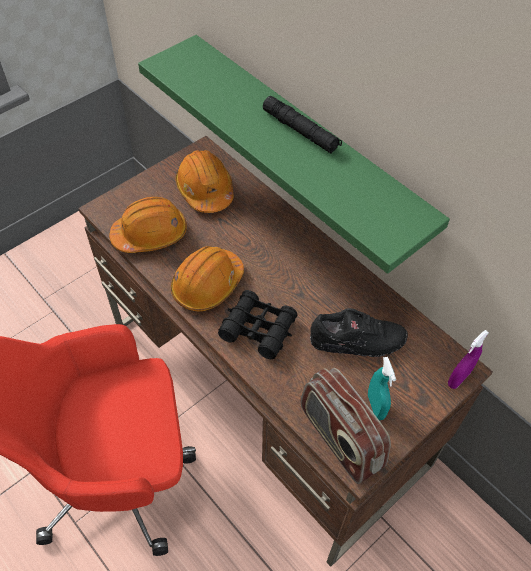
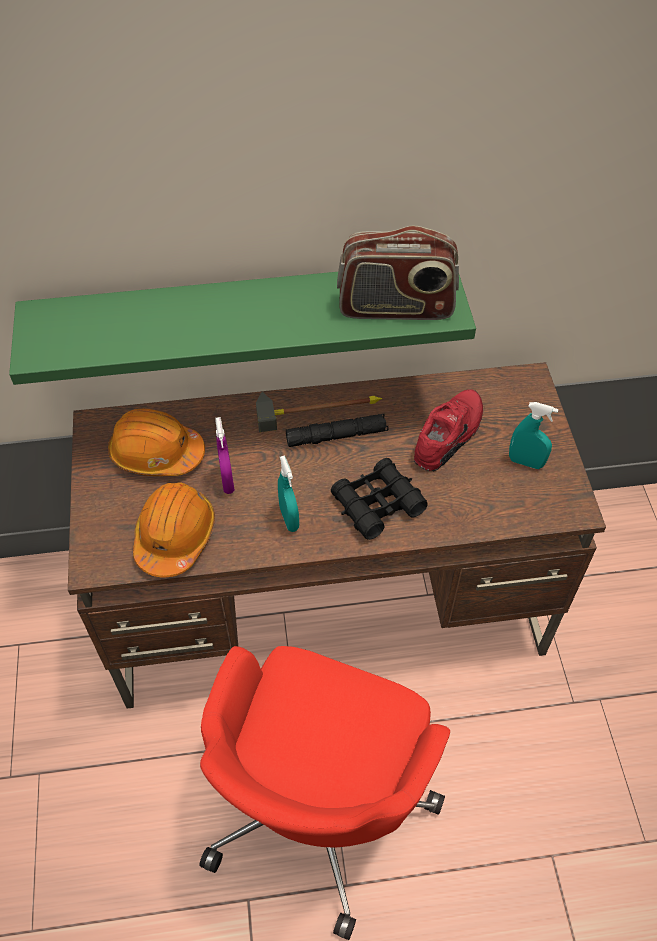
camera: 55 degrees left, 0 degrees up
orange hard hat [171,246,244,311] -> turquoise spray bottle [278,455,299,532]
black flashlight [263,96,342,153] -> black flashlight moved to [286,414,388,447]
radio [300,368,391,484] -> radio moved to [337,225,459,320]
black shoe [310,308,408,357] -> red shoe [414,389,483,471]
purple spray bottle [448,330,489,389] -> purple spray bottle moved to [215,417,235,494]
none -> hammer [256,392,383,432]

